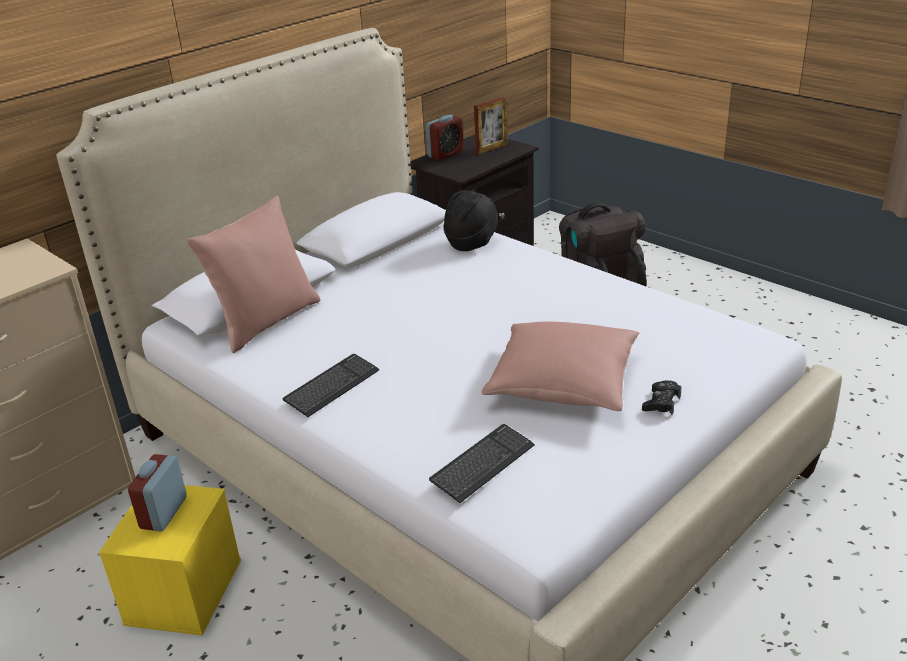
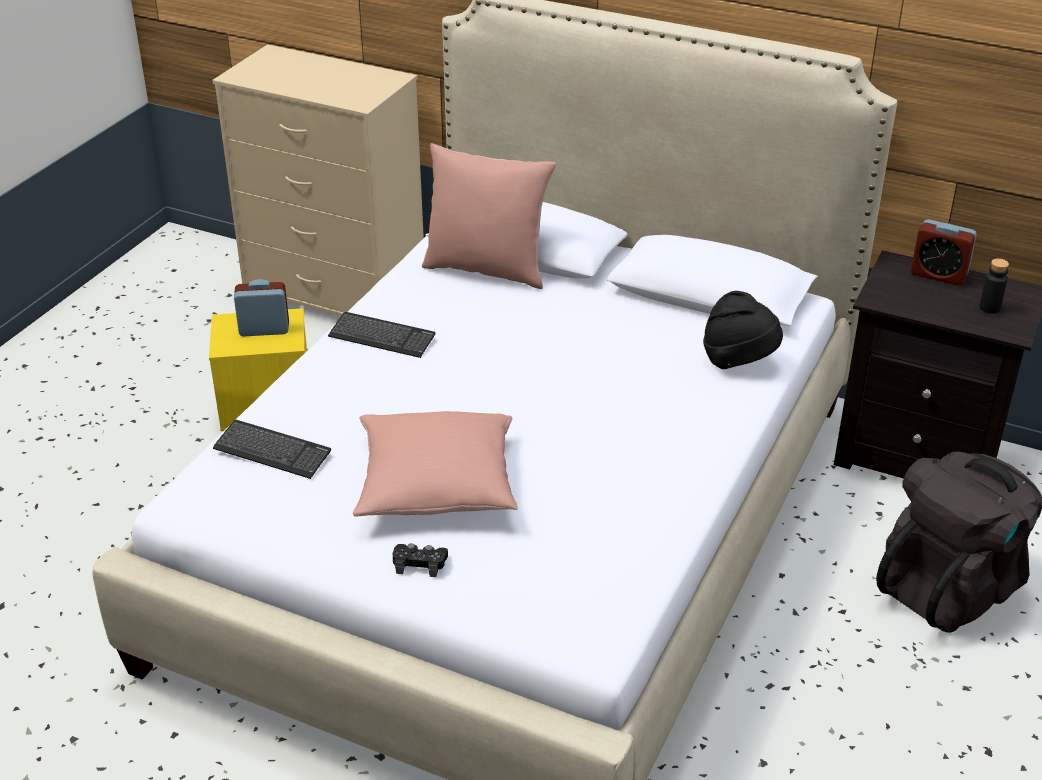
camera: 70 degrees right, 5 degrees up
picture frame [474,97,508,154] -> black bottle [979,258,1009,314]

